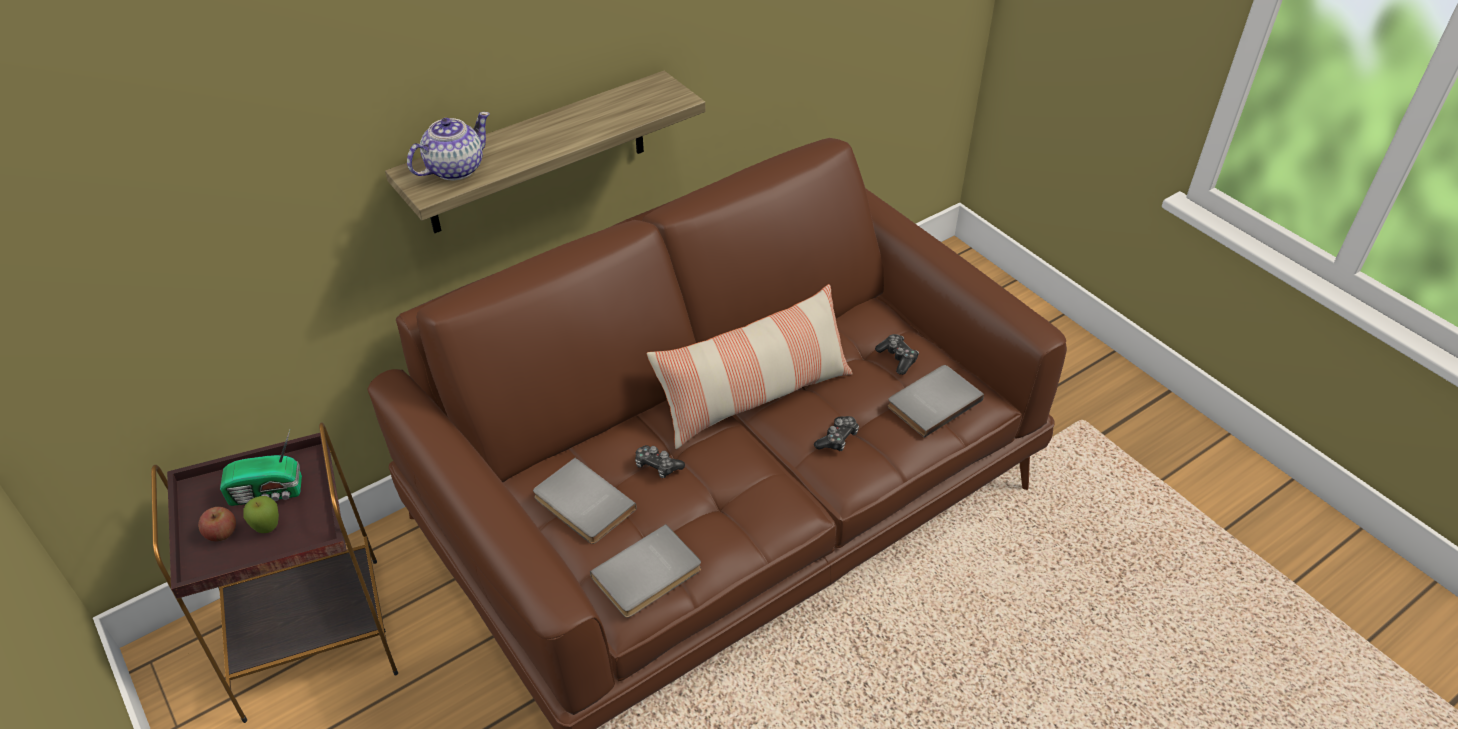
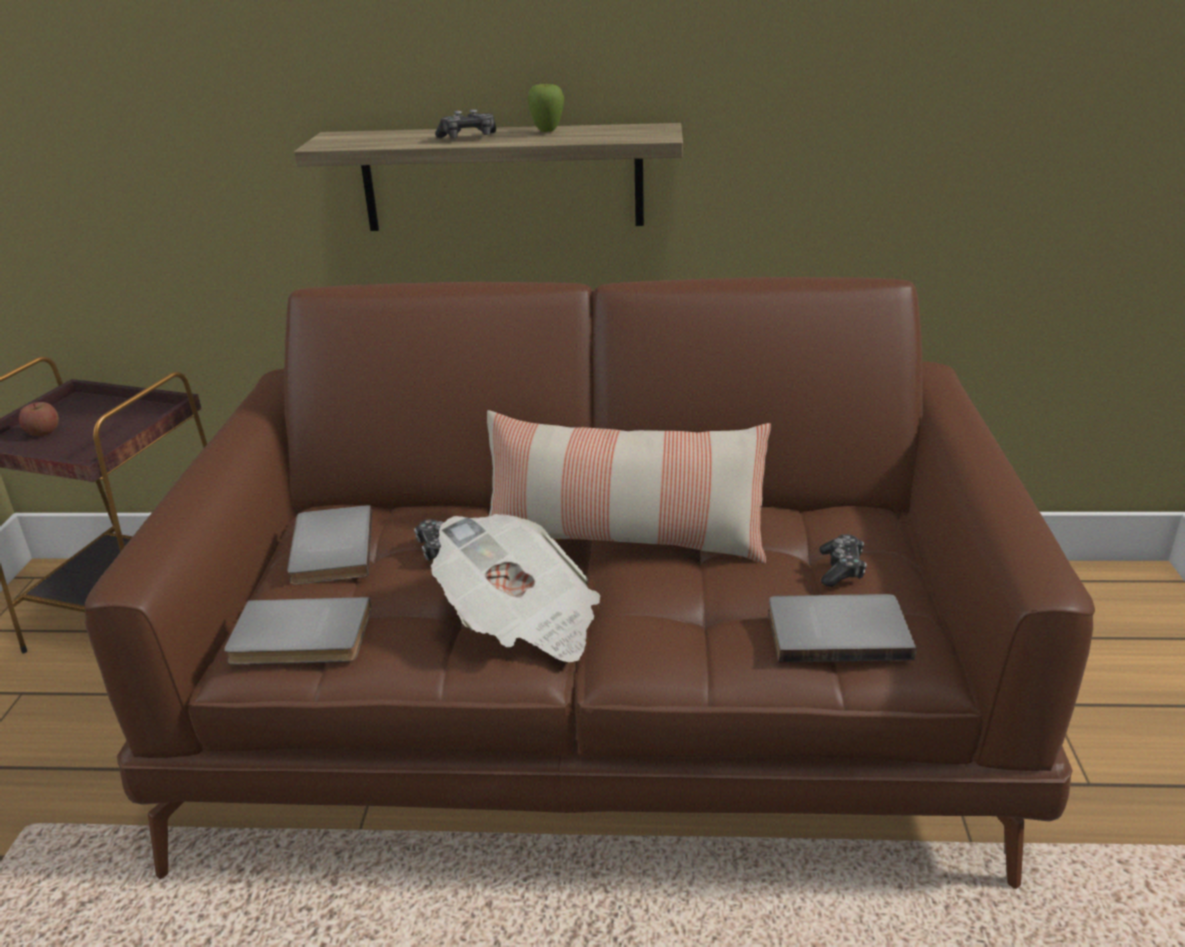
camera: 40 degrees right, 15 degrees down
radio [220,430,302,506] -> none
apple [243,496,279,533] -> apple moved to [527,81,564,132]
teapot [407,112,490,180] -> none
game controller [814,416,859,451] -> game controller moved to [435,109,496,138]
none -> newspaper [431,514,600,662]

